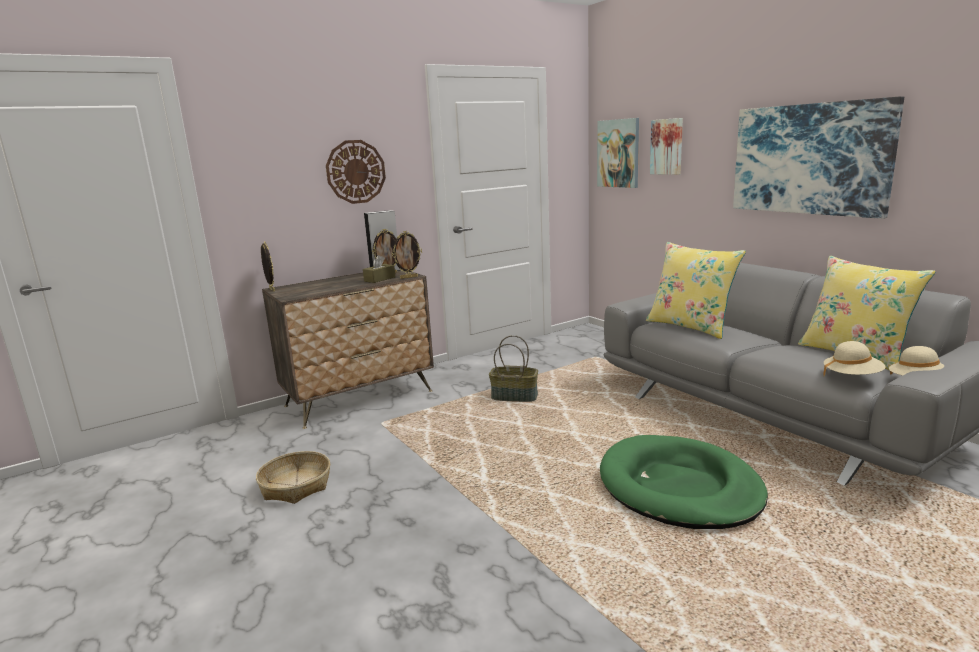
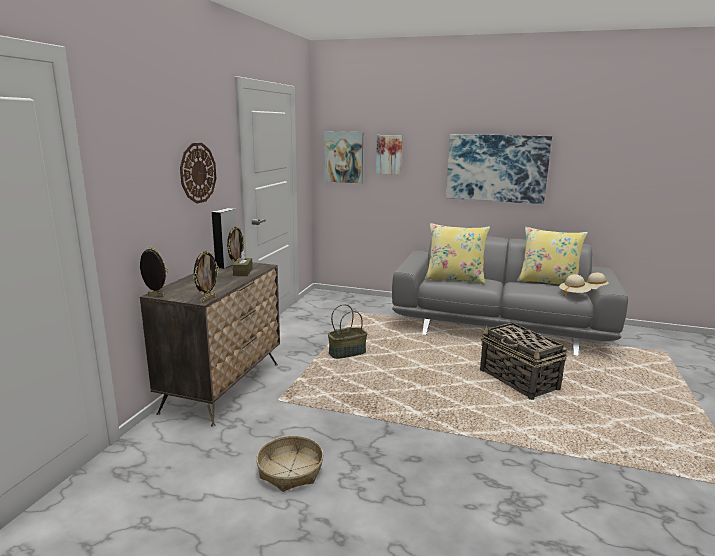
camera: 40 degrees left, 0 degrees up
picture frame [392,231,422,279] -> picture frame moved to [194,250,219,302]
green dog bed [600,435,768,529] -> basket [480,322,568,400]

